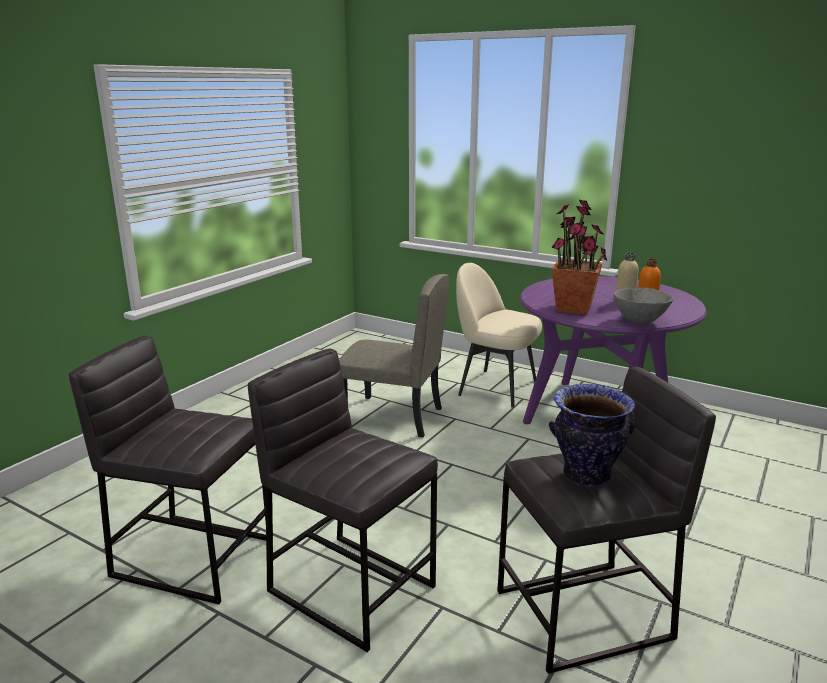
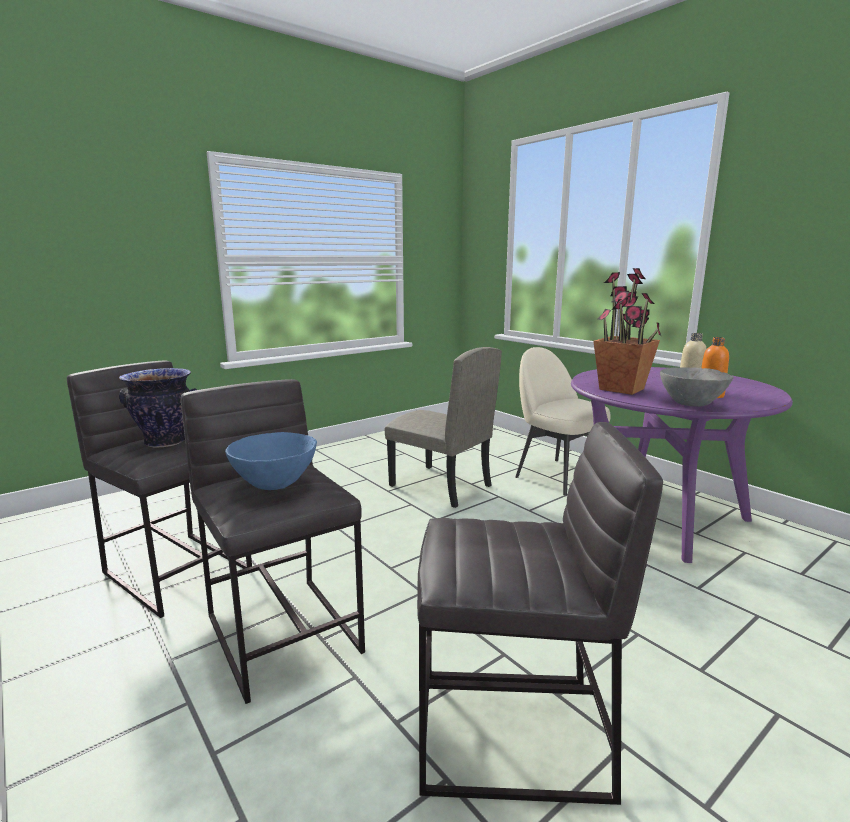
camera: 20 degrees right, 5 degrees down
vase [549,384,636,487] -> vase moved to [119,368,197,447]
none -> blue bowl [225,432,317,490]

